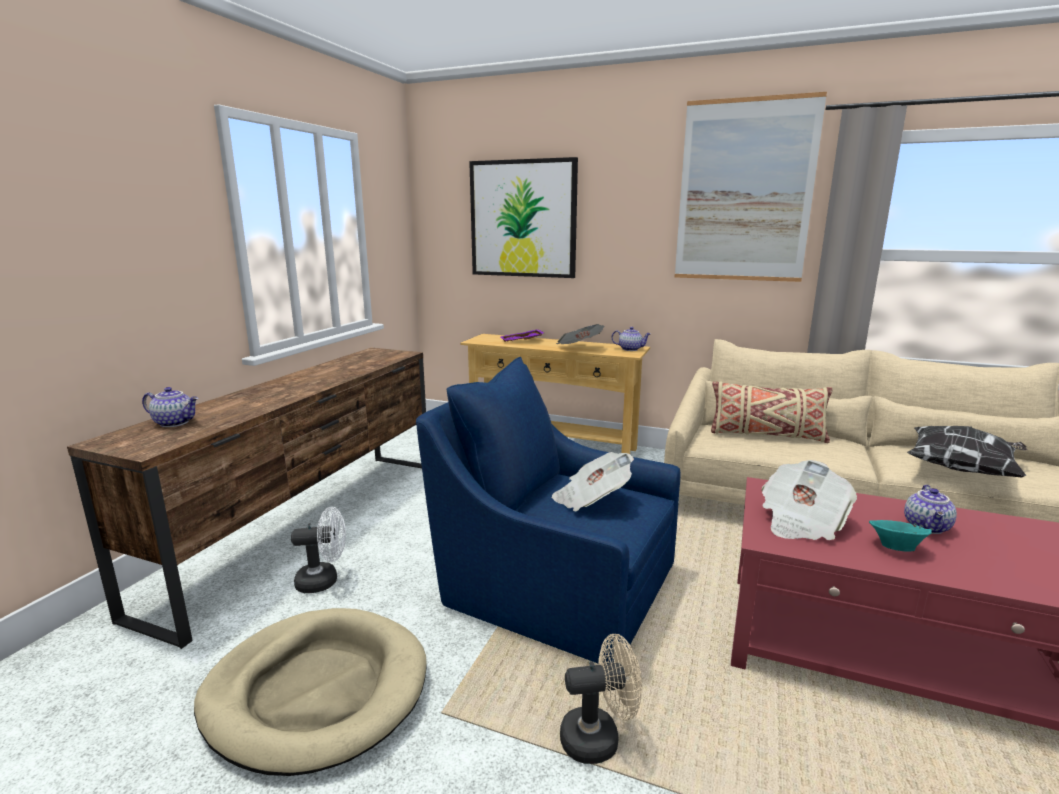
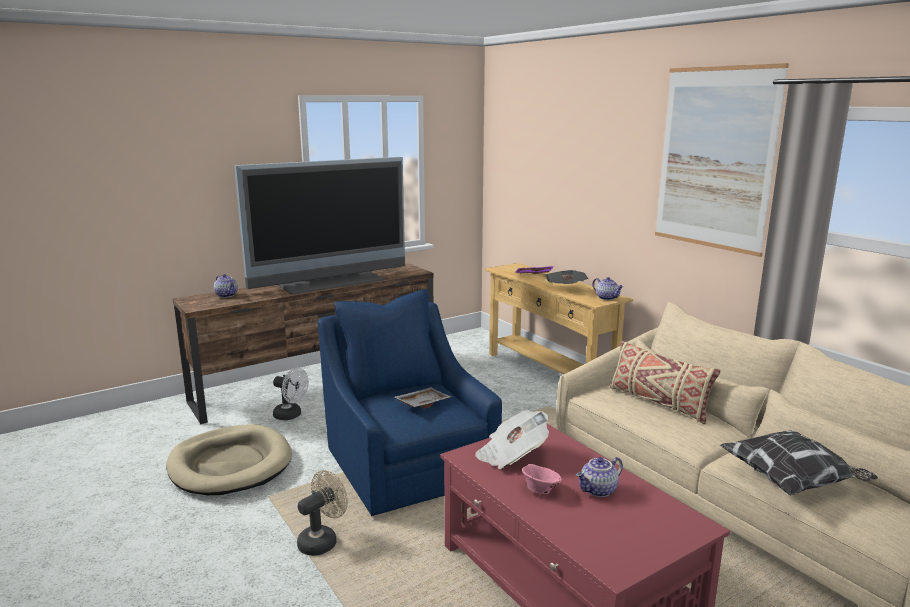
camera: 35 degrees right, 0 degrees up
picture [469,157,578,278] -> none
newspaper [552,452,634,511] -> grey tray [395,387,451,409]
beige fan [560,634,642,764] -> beige fan turned 75 degrees counterclockwise [297,470,348,556]
turquoise bowl [869,520,932,551] -> pink bowl [522,464,562,494]
none -> television [234,157,405,294]

